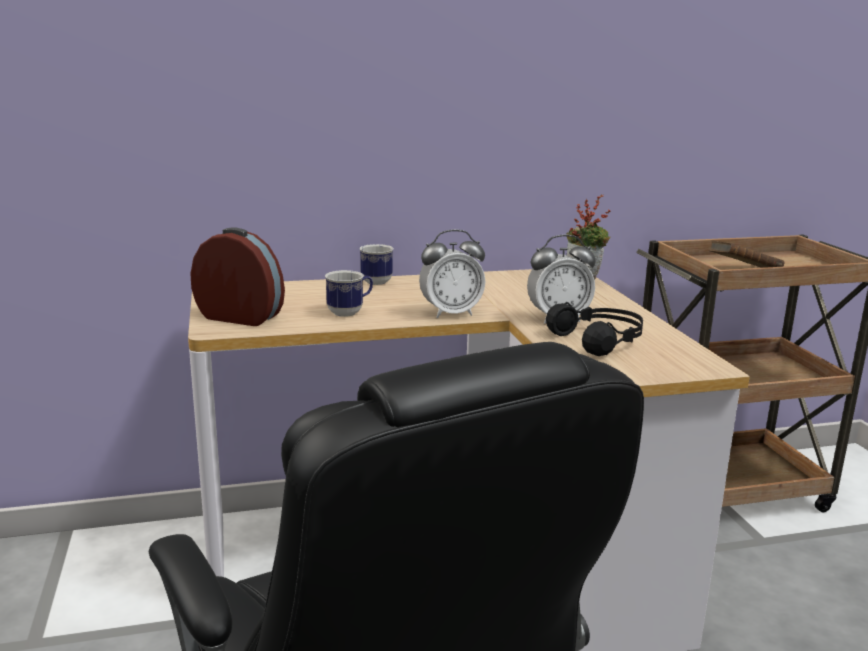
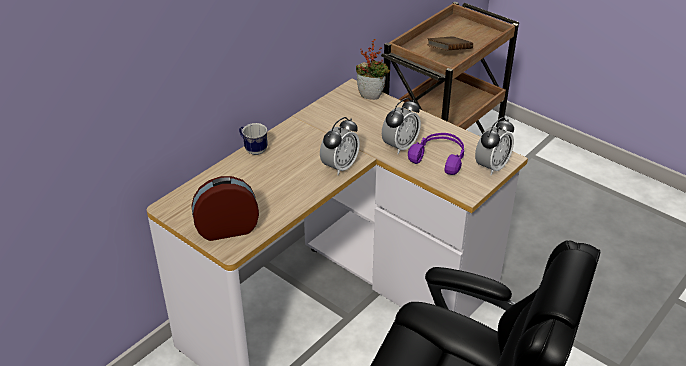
camera: 35 degrees left, 20 degrees up
mug [325,270,373,317] -> none
black headphones [546,302,643,356] -> purple headphones [408,133,464,175]
none -> alarm clock [475,117,514,175]

